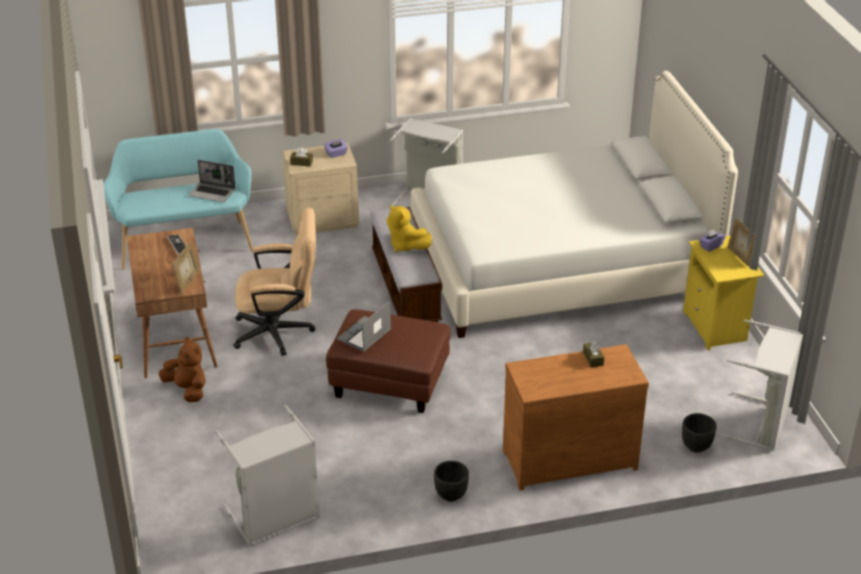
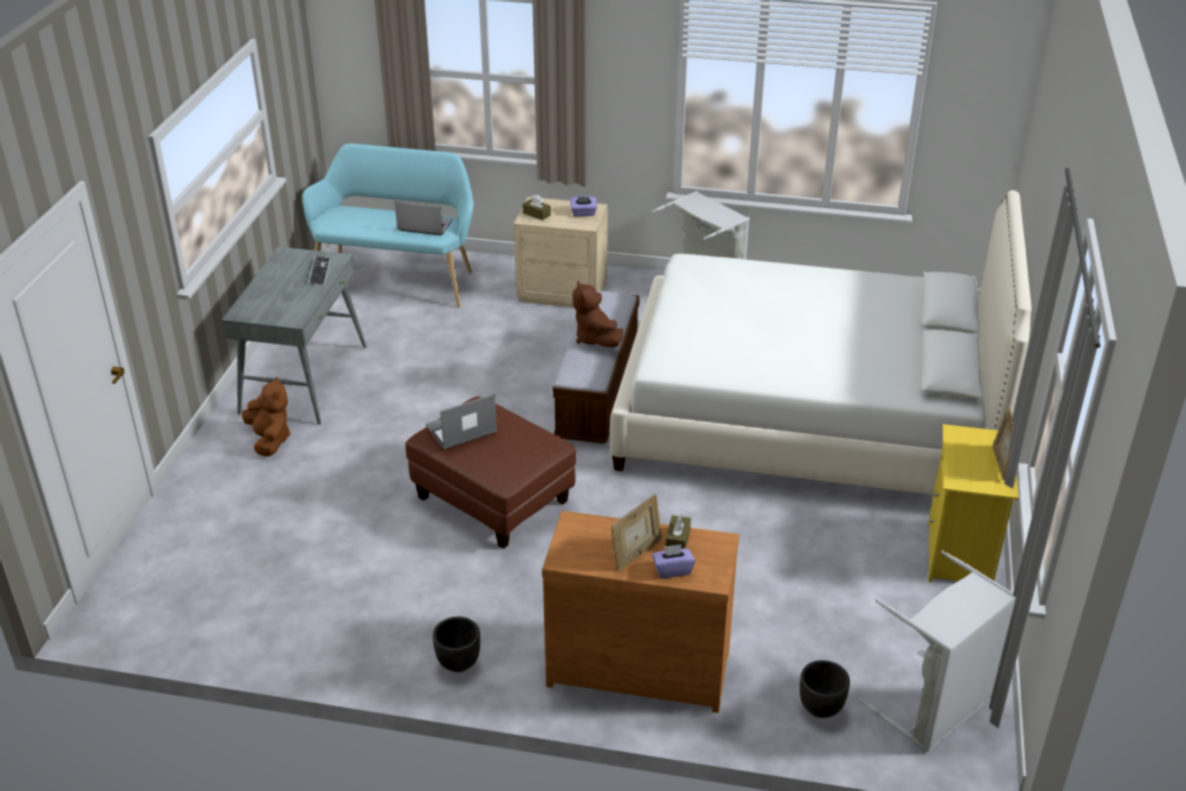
camera: 25 degrees right, 0 degrees up
brown desk [127,228,218,378] -> grey desk [222,247,367,425]
picture frame [172,241,200,293] -> picture frame moved to [611,494,662,571]
laptop [189,160,236,202] -> laptop turned 150 degrees clockwise [395,201,452,235]
grey laundry basket [215,404,320,546] -> none
beige office chair [233,208,316,356] -> none
yellow plush toy [387,205,432,253] -> brown plush toy [573,281,623,347]
purple tissue box [699,229,726,252] -> purple tissue box moved to [652,544,695,579]

